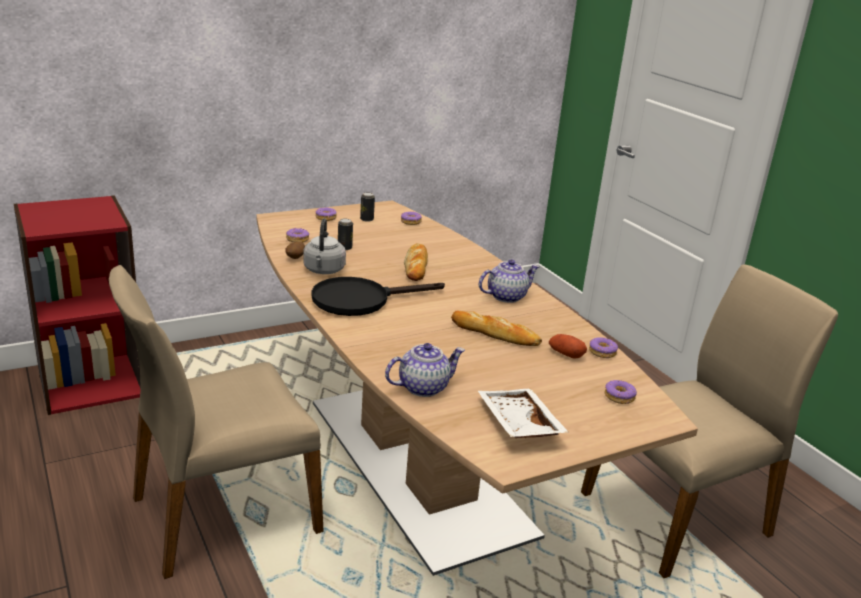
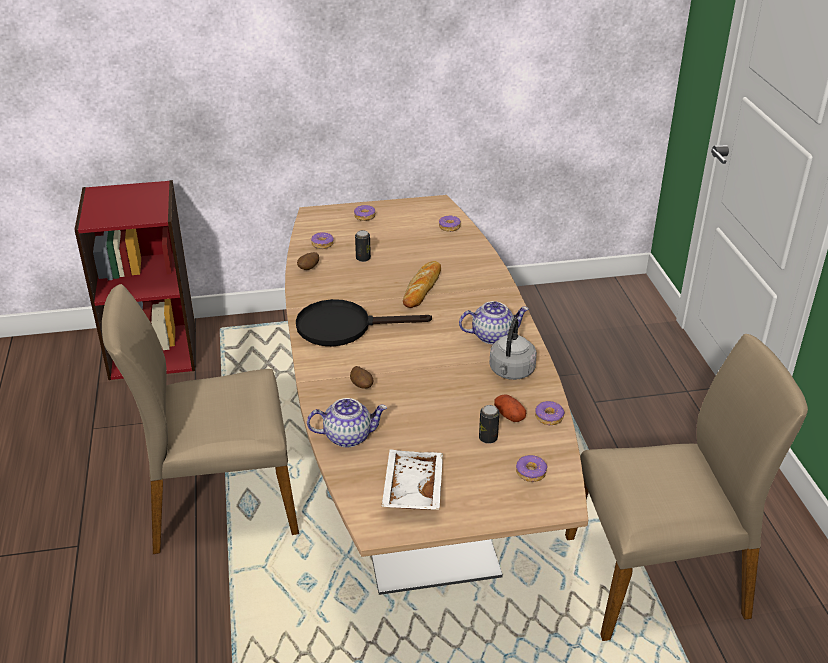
camera: 20 degrees right, 10 degrees up
grey kettle [303,218,346,274] -> grey kettle moved to [489,318,537,380]
can [360,192,375,222] -> can moved to [479,405,499,444]
bread [451,311,542,346] -> none
none -> potato [350,366,373,389]

